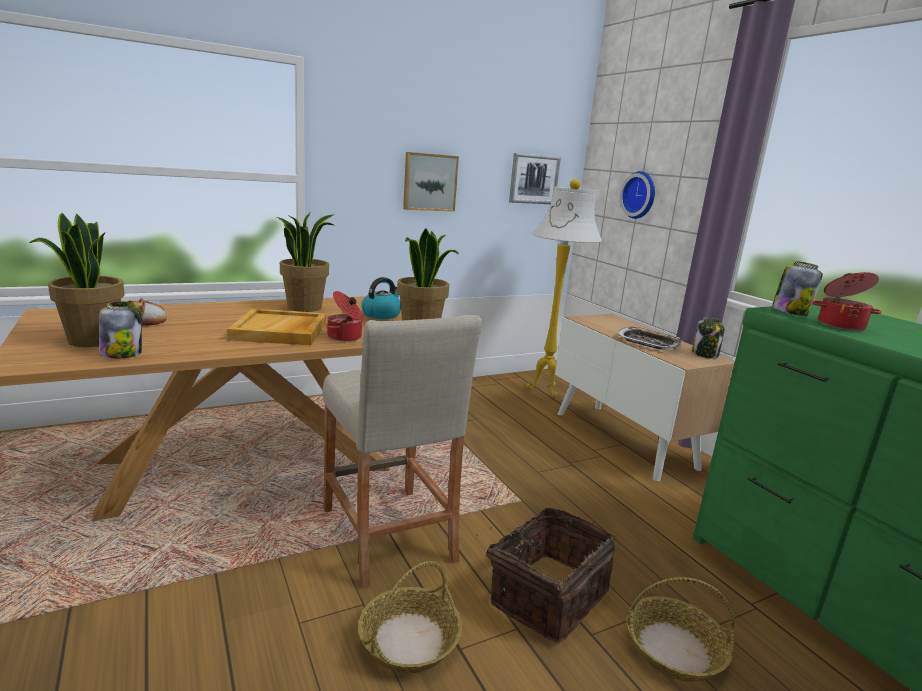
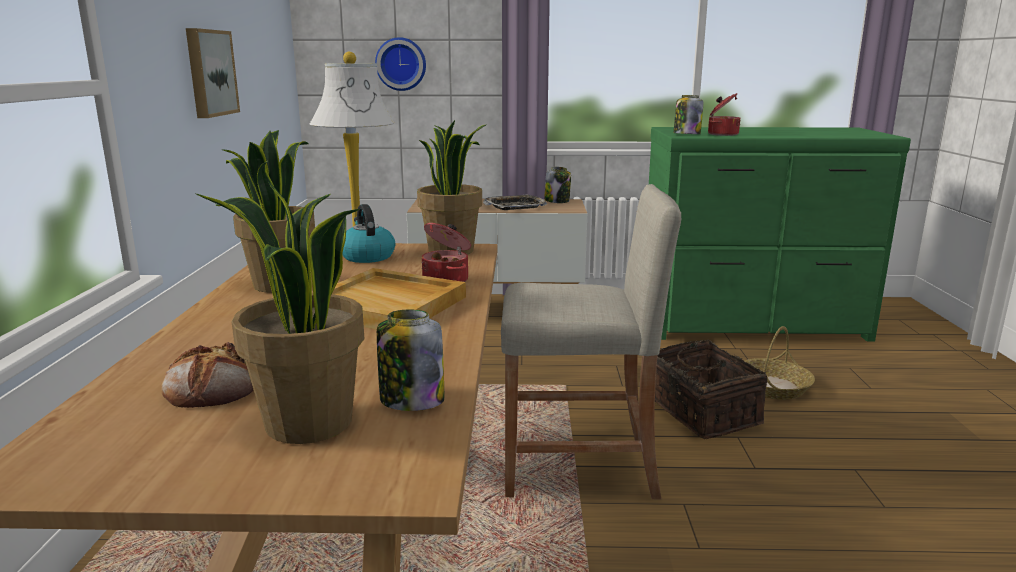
camera: 60 degrees left, 0 degrees up
basket [358,561,462,673] -> none
picture [509,153,561,204] -> none

